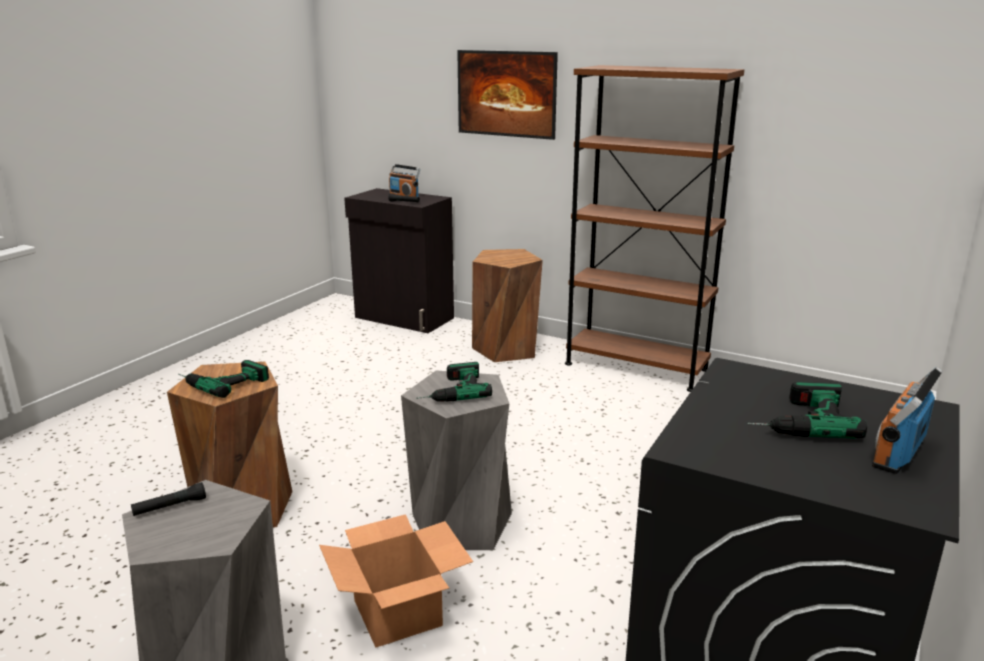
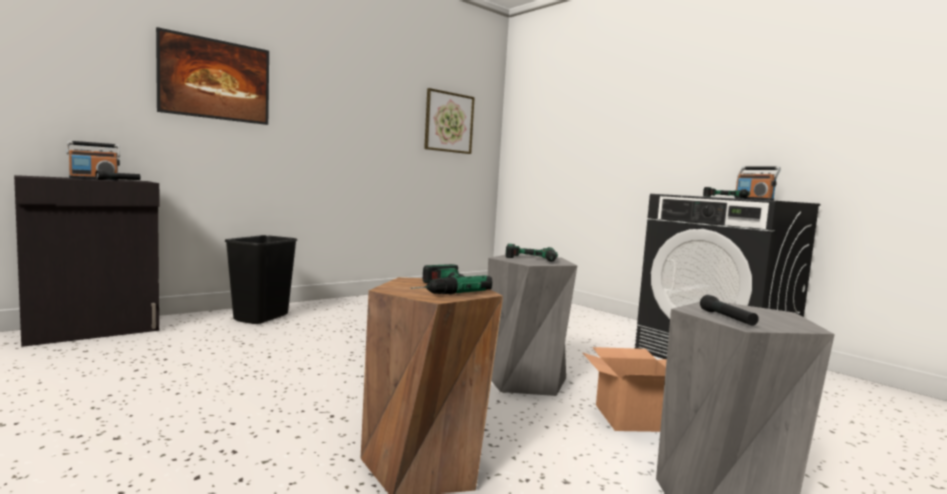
camera: 70 degrees left, 15 degrees down
brown stool [472,249,543,362] -> black trash can [225,235,297,324]
brown bookcase [565,65,744,392] -> none
none -> picture [424,88,475,154]

